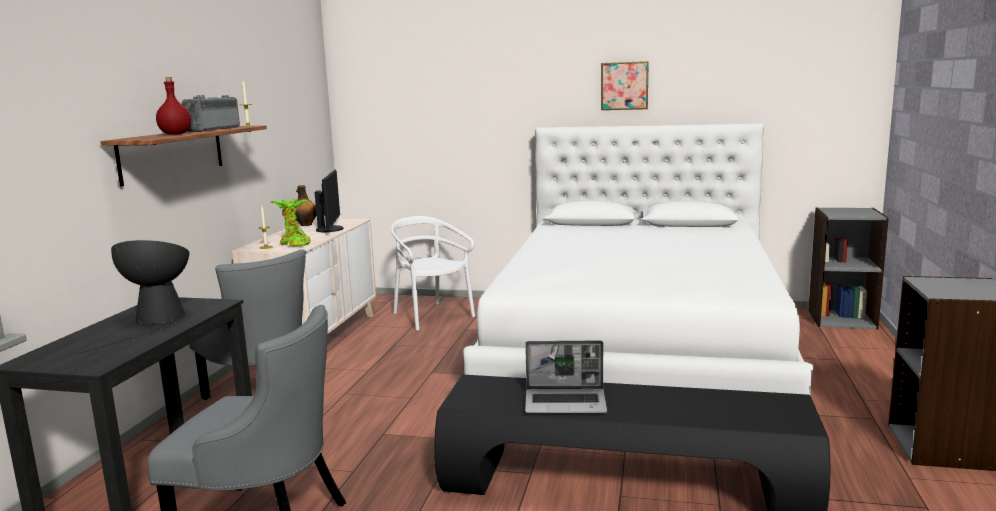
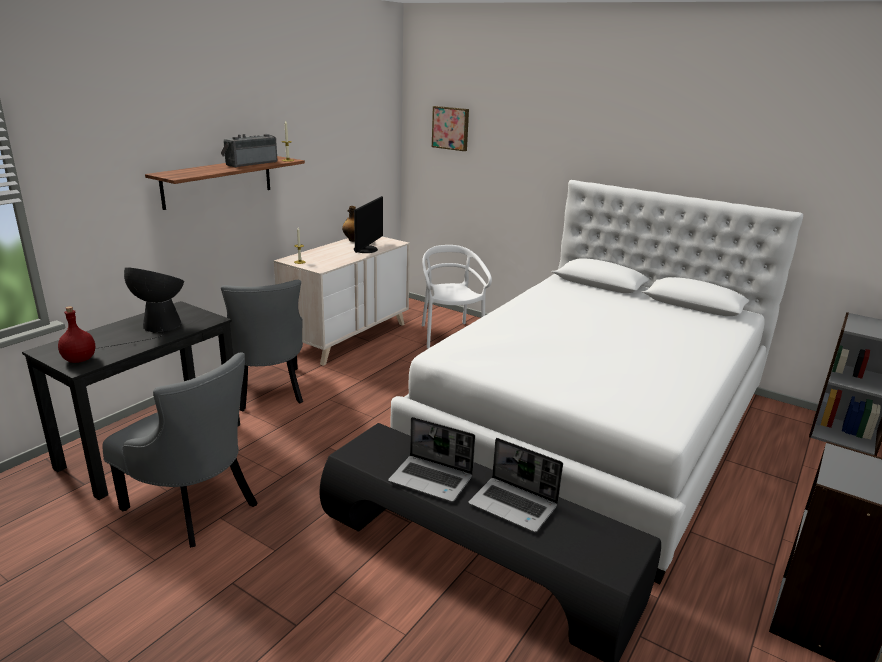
camera: 20 degrees right, 10 degrees up
red bottle [156,77,192,135] -> red bottle moved to [58,306,95,363]
potted plant [271,198,311,246] -> none
picture [601,61,649,110] -> picture moved to [432,106,469,151]
none -> laptop [468,438,563,532]

